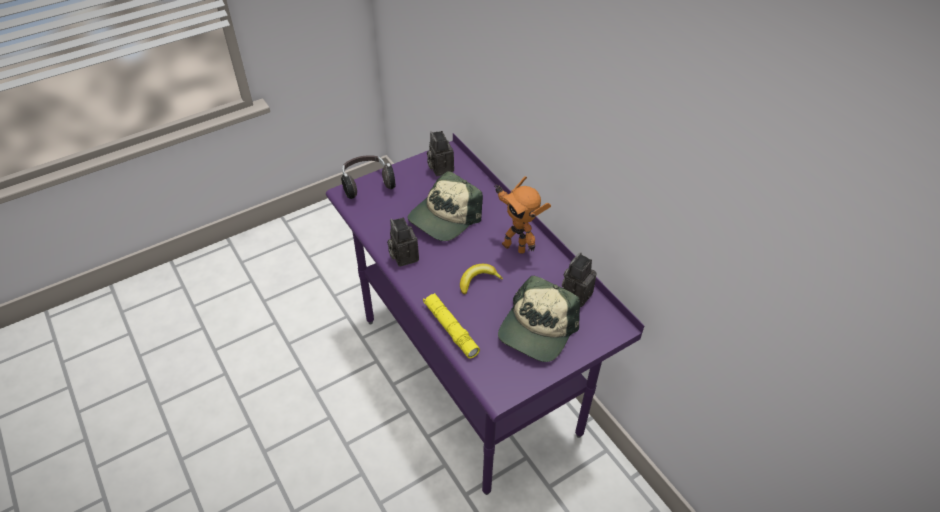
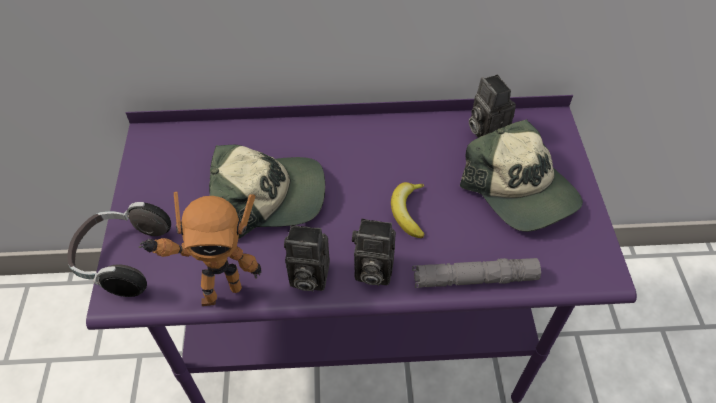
camera: 60 degrees left, 5 degrees up
cap [408,171,483,241] -> cap turned 75 degrees counterclockwise [209,145,325,239]
yellow flashlight [423,293,480,359] -> grey flashlight [412,258,541,288]
camera [427,131,454,176] -> camera moved to [352,219,396,286]
toy robot [494,176,551,254] -> toy robot moved to [138,192,262,306]

